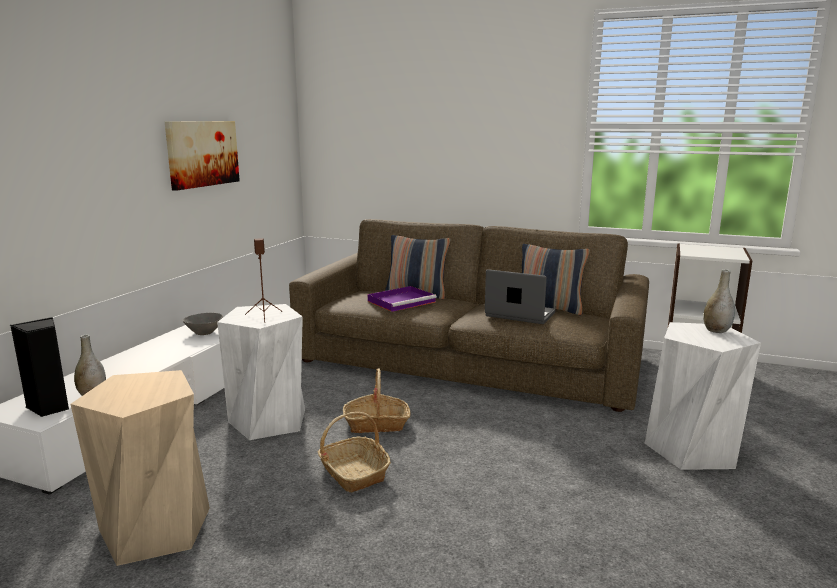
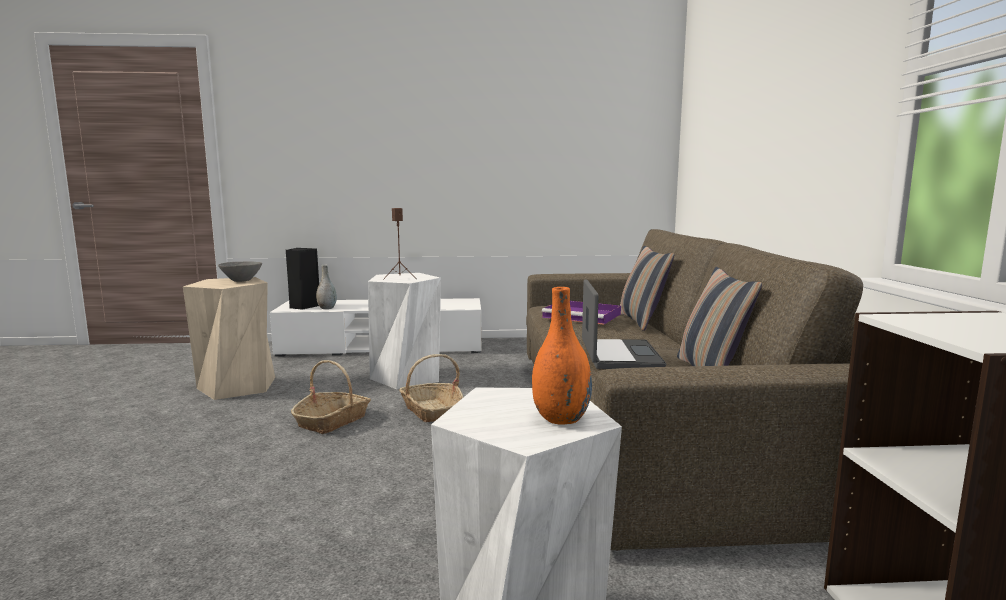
camera: 65 degrees right, 5 degrees down
picture [165,121,240,191] -> none
grey bowl [183,313,223,335] -> grey bowl moved to [218,261,262,282]
grey vase [703,269,735,333] -> orange vase [532,287,592,425]

